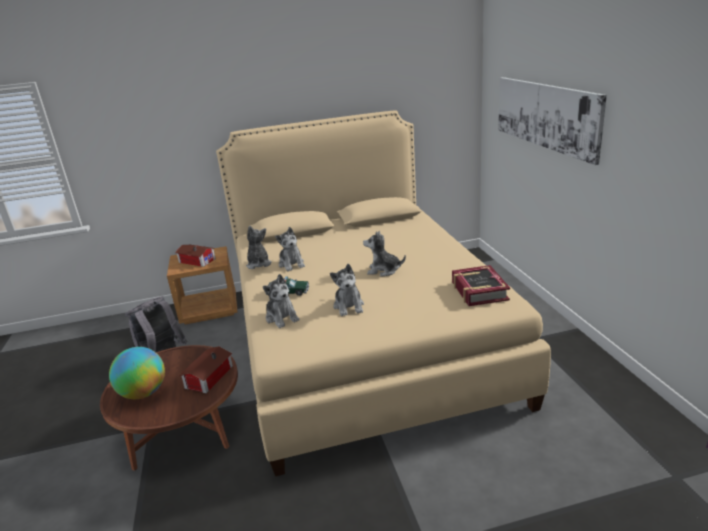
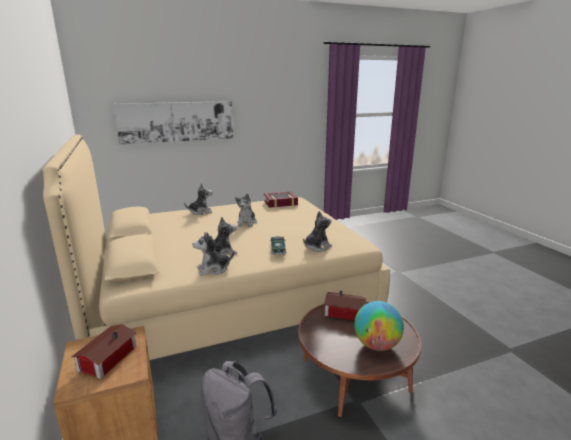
camera: 100 degrees left, 5 degrees down
plush toy [330,264,364,316] -> plush toy moved to [184,183,212,215]

